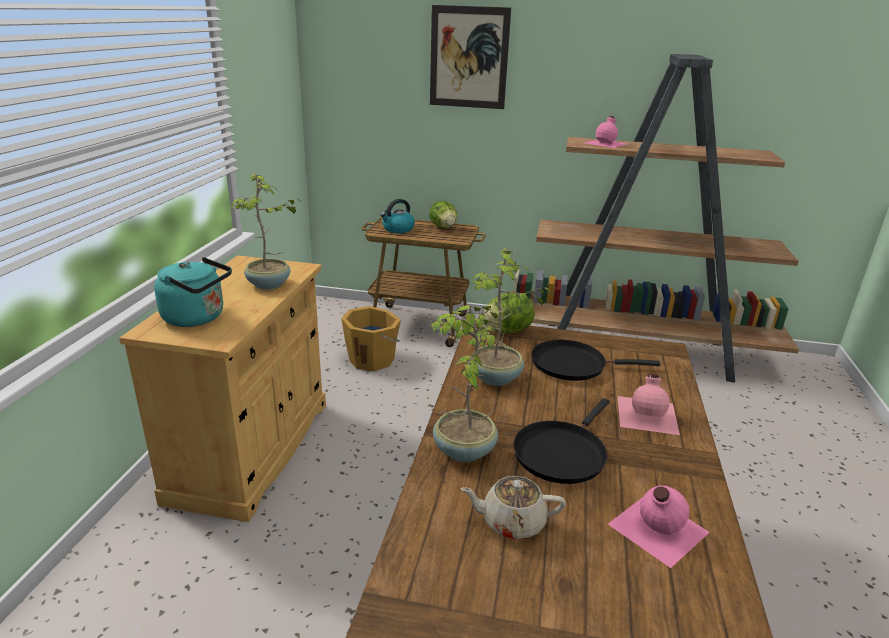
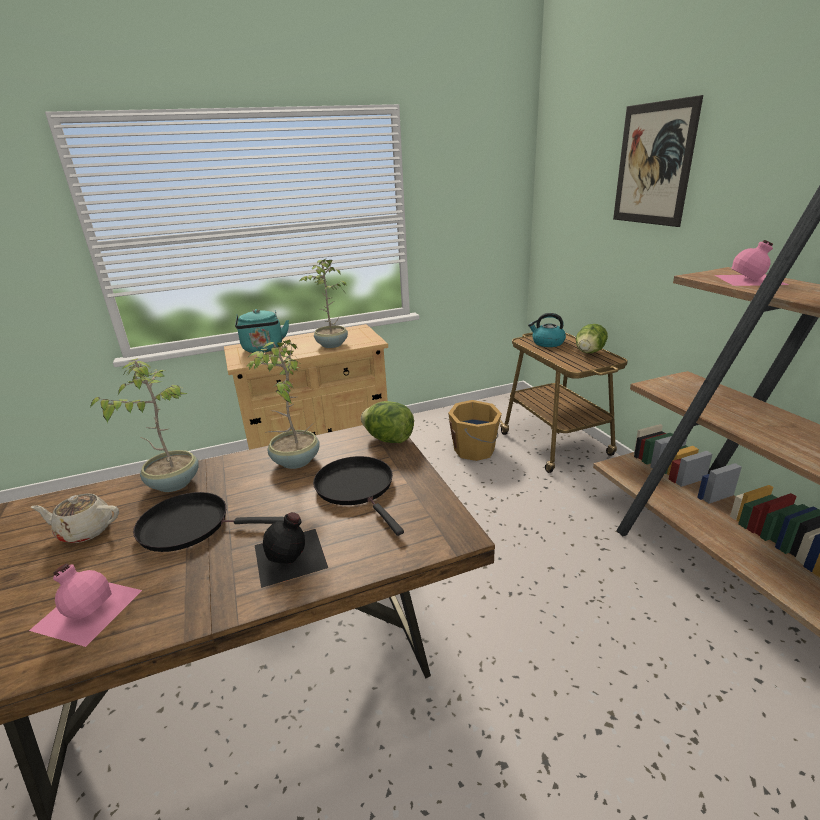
camera: 60 degrees right, 0 degrees up
beige teapot [461,476,566,539] -> beige teapot turned 60 degrees counterclockwise [31,493,119,543]
pink bottle [618,374,680,435] -> black bottle [255,512,328,588]

